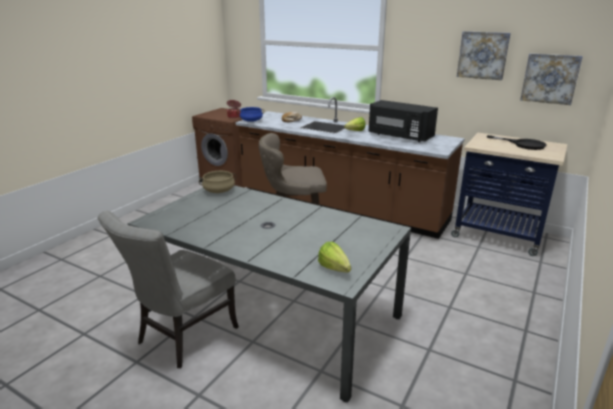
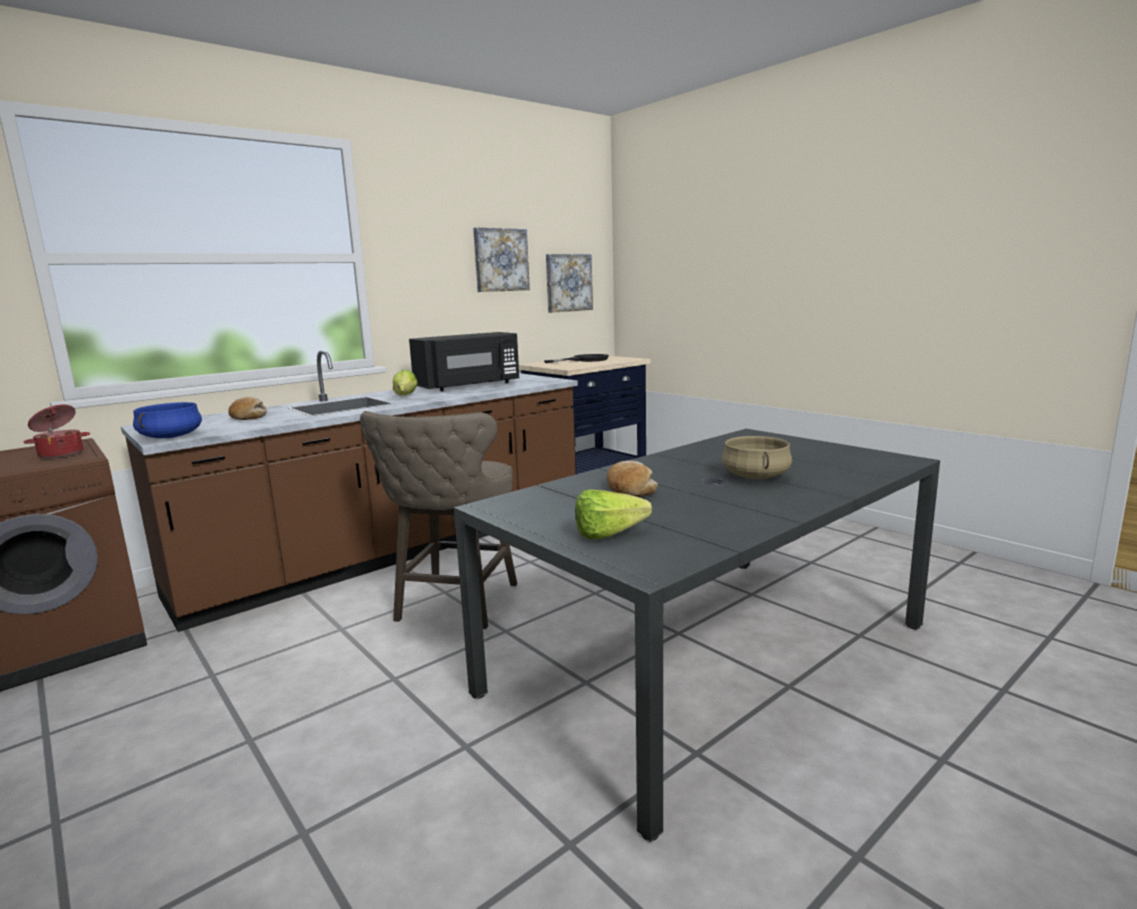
camera: 70 degrees left, 10 degrees down
grey chair [97,211,239,368] -> none
beige cooking pot [199,171,236,193] -> beige cooking pot moved to [721,436,792,479]
lettuce [318,242,351,272] -> lettuce moved to [575,489,652,540]
none -> bread [607,460,658,497]

